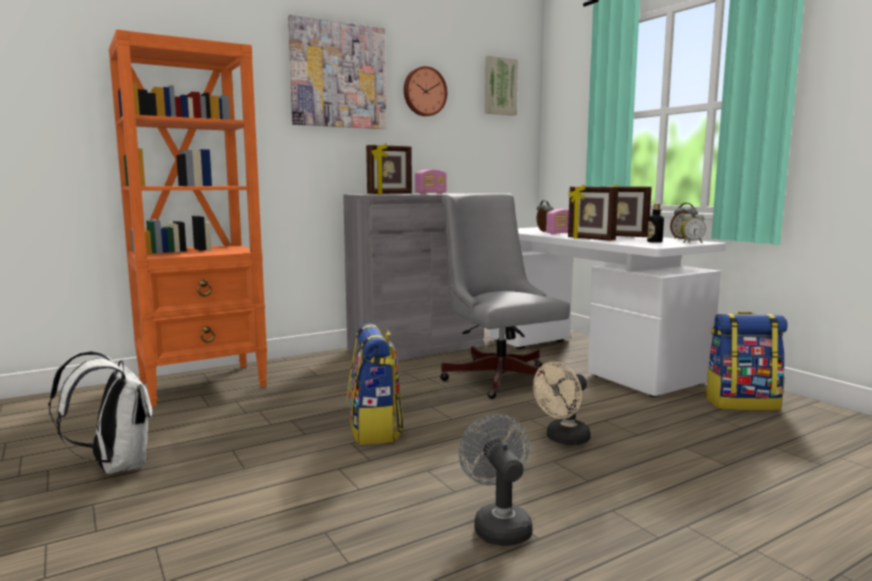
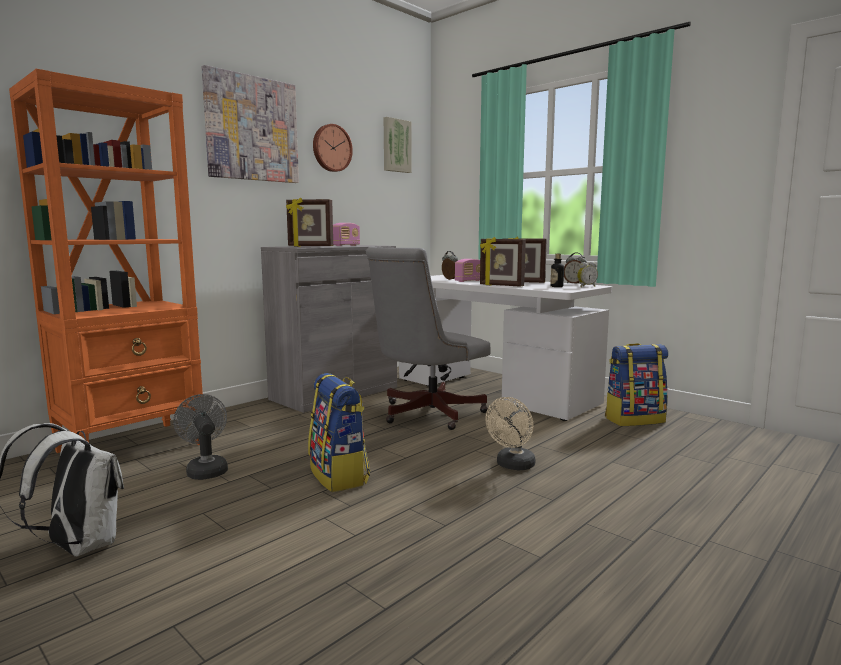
camera: 15 degrees left, 0 degrees up
picture frame [366,143,412,195] -> picture frame turned 60 degrees clockwise [286,197,333,247]
grey office chair [440,193,570,399] -> grey office chair turned 90 degrees counterclockwise [366,246,491,430]
grey fan [459,414,533,546] -> grey fan moved to [173,394,228,480]

